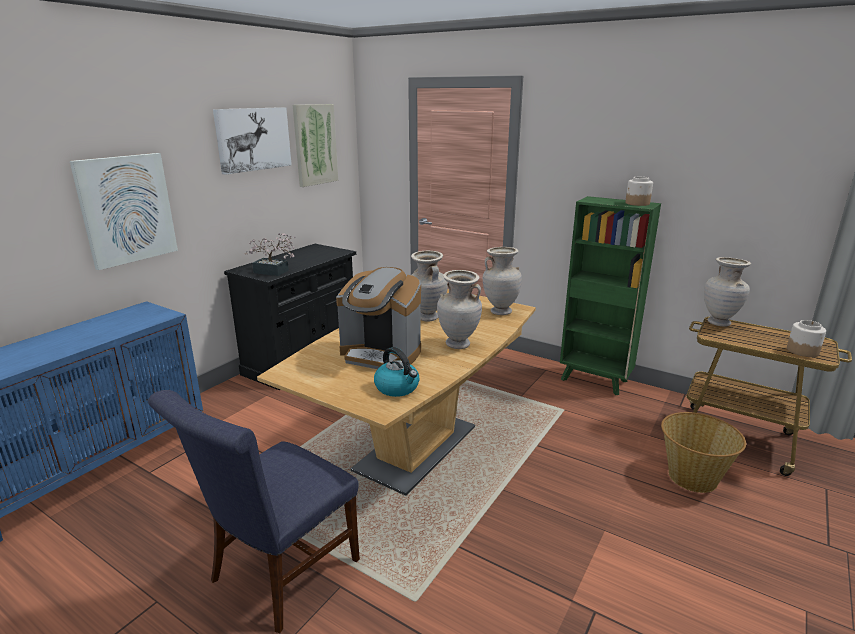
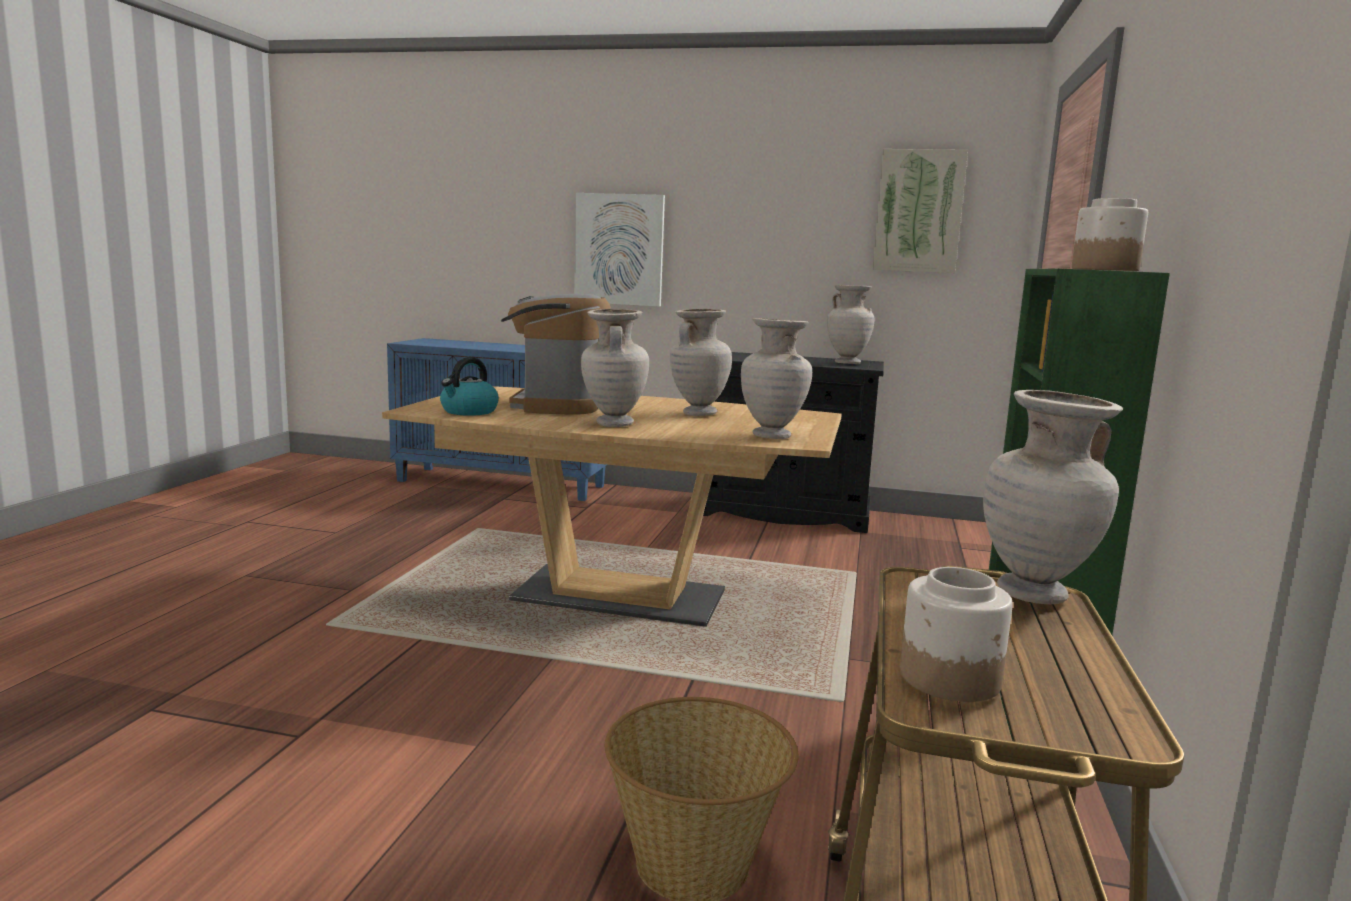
camera: 70 degrees right, 10 degrees down
blue chair [148,390,360,633] -> none
picture [213,107,292,175] -> none
potted plant [244,233,295,276] -> none
none -> beige vase [827,285,875,364]

